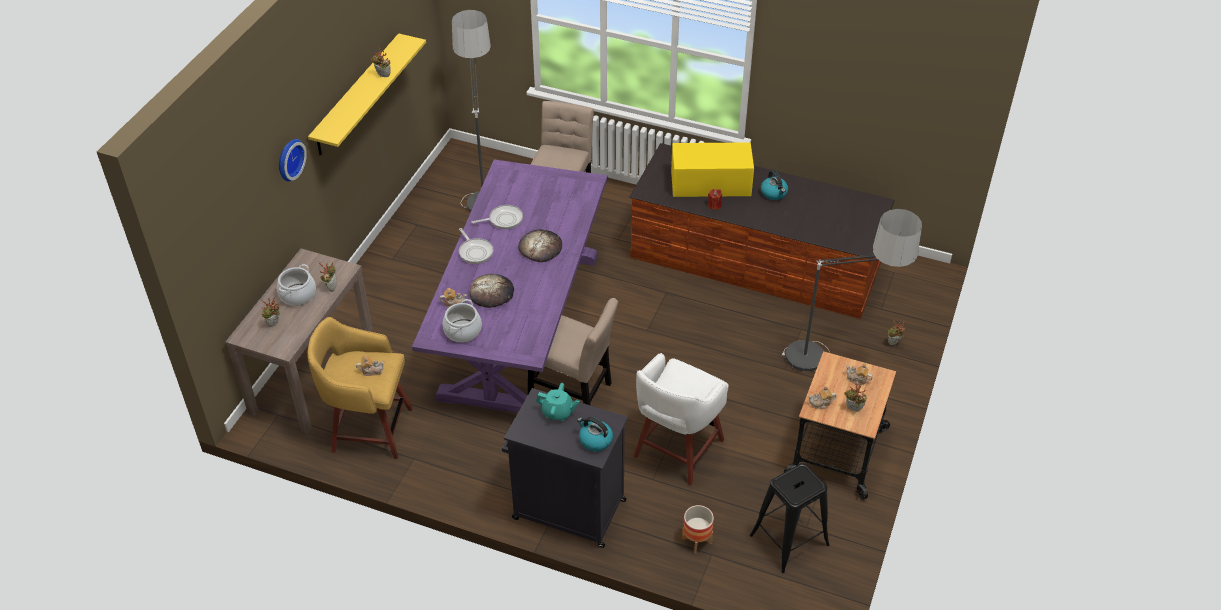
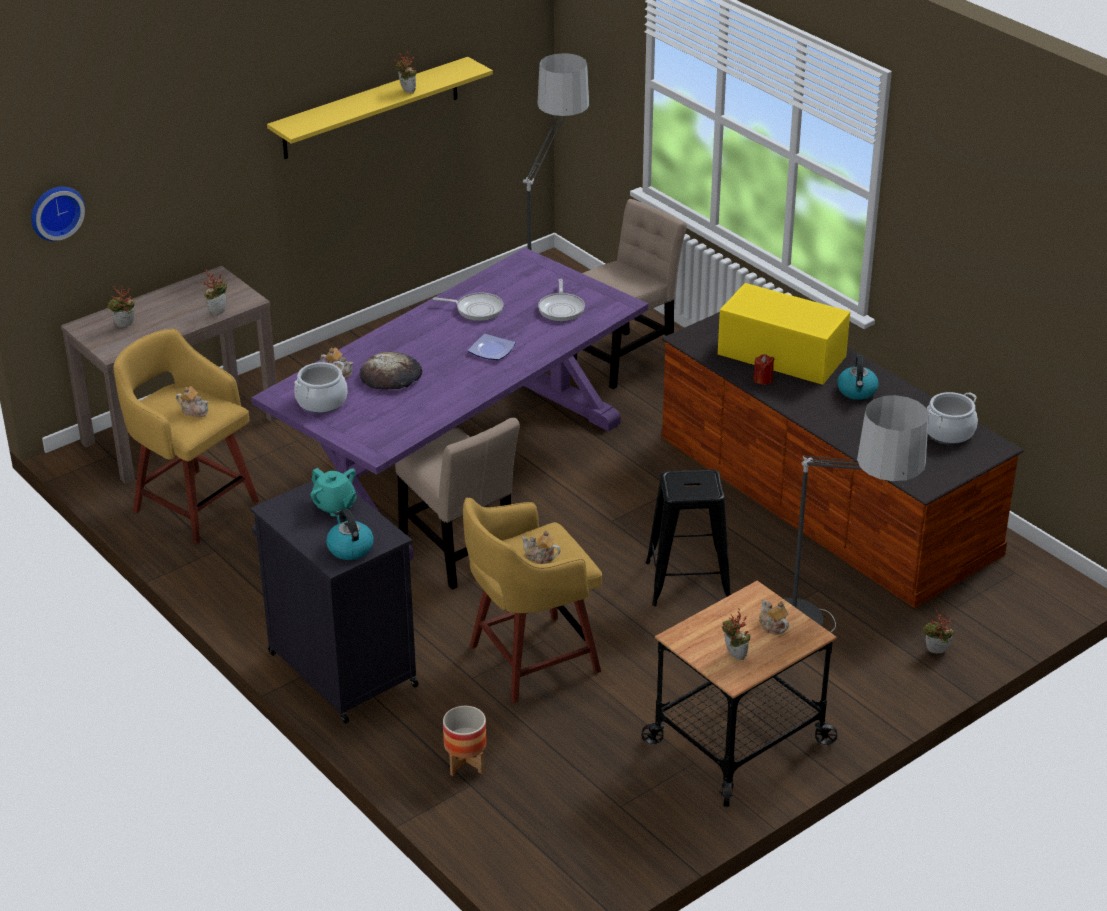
camera: 30 degrees right, 10 degrees down
cooking pot [277,264,316,306] -> cooking pot moved to [926,392,978,444]
wall clock [279,139,307,182] -> wall clock moved to [31,187,85,241]
frying pan [459,228,493,264] -> frying pan moved to [538,279,585,321]
bread [518,229,562,262] -> plate [468,334,516,360]
white stool [633,353,729,485] -> yellow stool [463,498,602,703]
black stool [750,463,830,573] -> black stool moved to [645,469,731,606]
teapot [808,386,837,409] -> teapot moved to [522,530,561,564]

